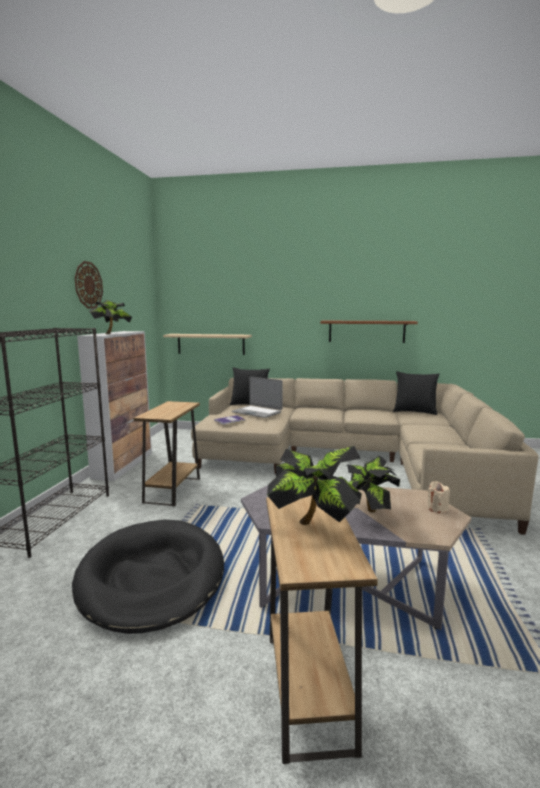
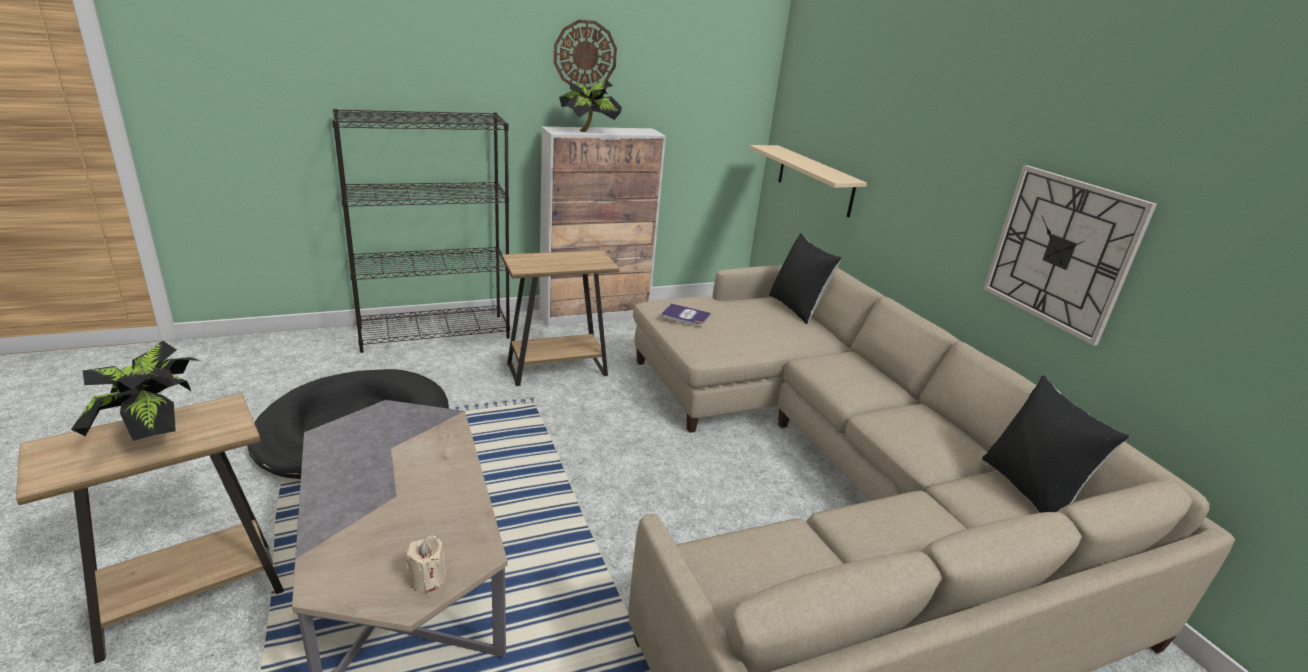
camera: 55 degrees right, 15 degrees up
laptop [231,377,283,418] -> none
brown shelf [320,321,418,343] -> wall clock [983,165,1157,346]
potted plant [347,456,400,512] -> none

